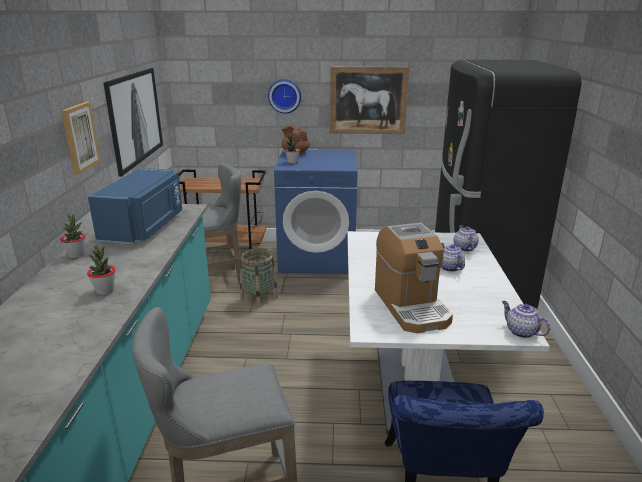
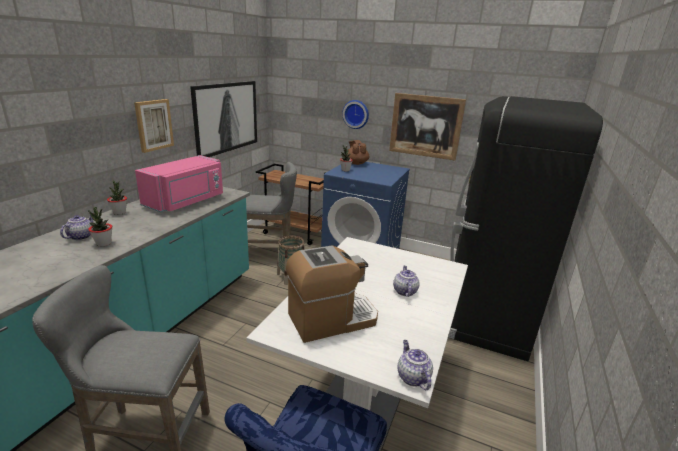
camera: 20 degrees right, 0 degrees up
blue microwave [88,168,182,244] -> pink microwave [135,155,223,212]
coffee machine [375,223,453,333] -> coffee machine turned 120 degrees counterclockwise [286,246,378,343]
teapot [454,225,479,252] -> teapot moved to [60,215,93,240]

